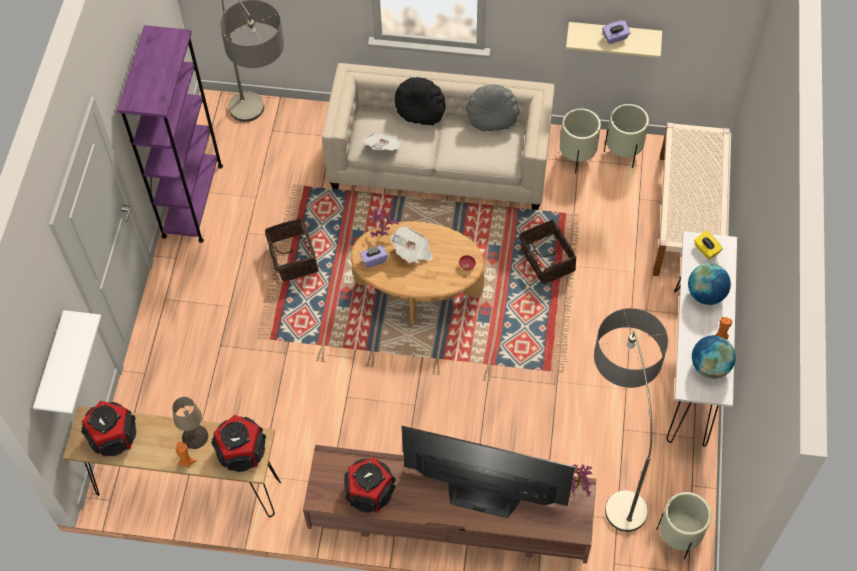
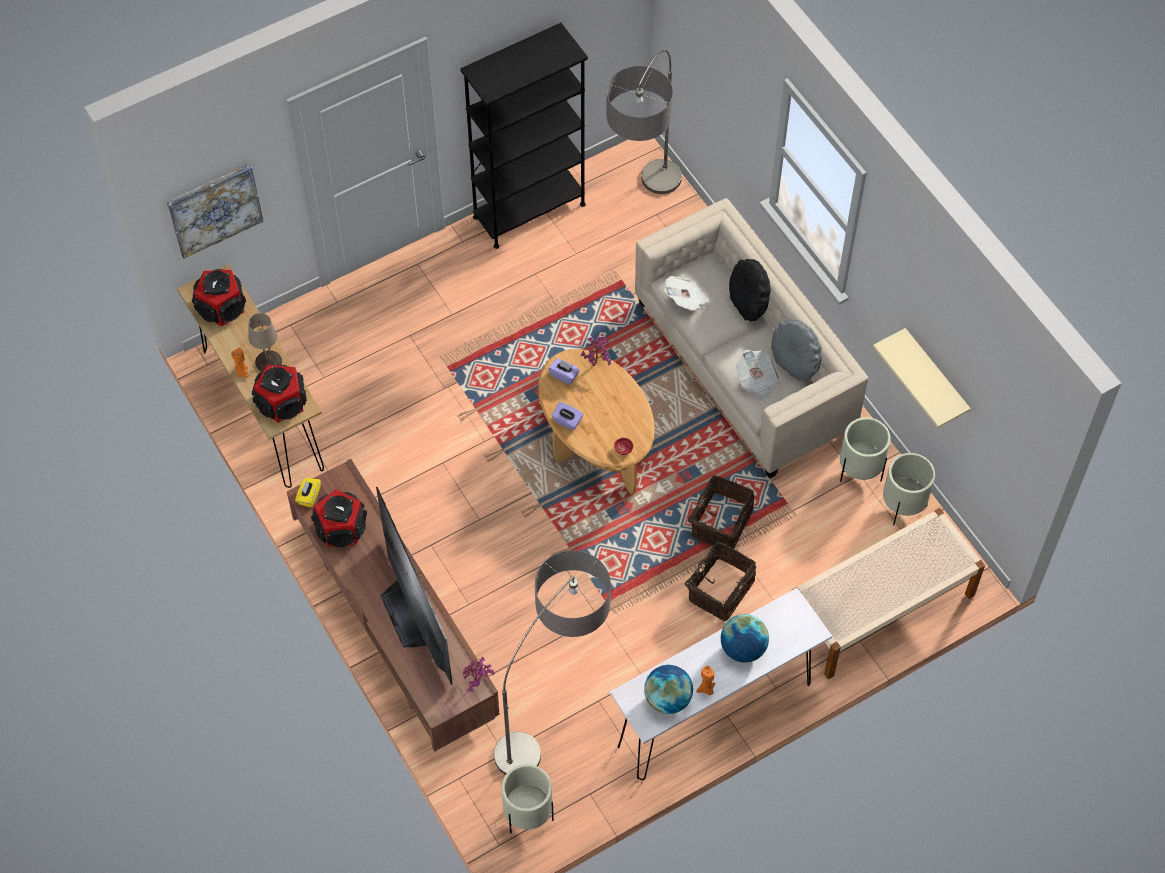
camera: 50 degrees right, 0 degrees up
white shelf [33,310,101,414] -> picture [167,164,263,259]
purple bookcase [117,25,223,243] -> black bookcase [460,23,588,249]
basket [265,218,319,282] -> basket moved to [678,541,756,621]
newspaper [391,226,433,263] -> newspaper moved to [736,349,781,401]
purple tissue box [602,20,630,44] -> purple tissue box moved to [551,402,583,430]
yellow tissue box [694,231,723,260] -> yellow tissue box moved to [295,477,321,507]

